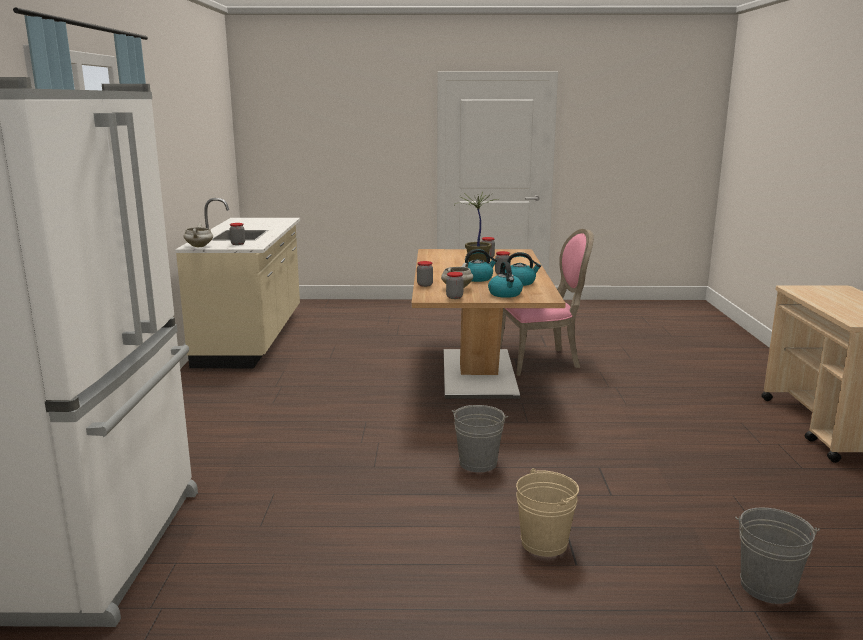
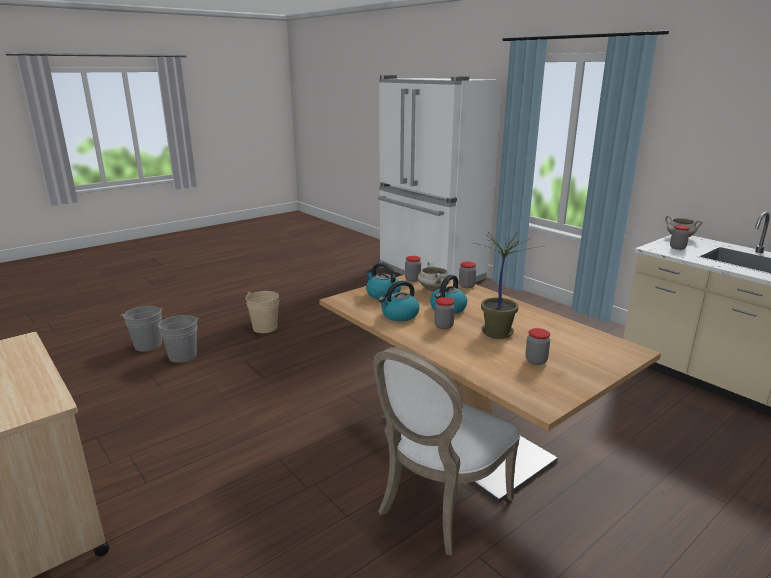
camera: 140 degrees right, 5 degrees up
grey bucket [452,405,508,472] -> grey bucket moved to [156,315,200,363]
pink chair [500,229,594,376] -> white chair [373,347,520,555]

